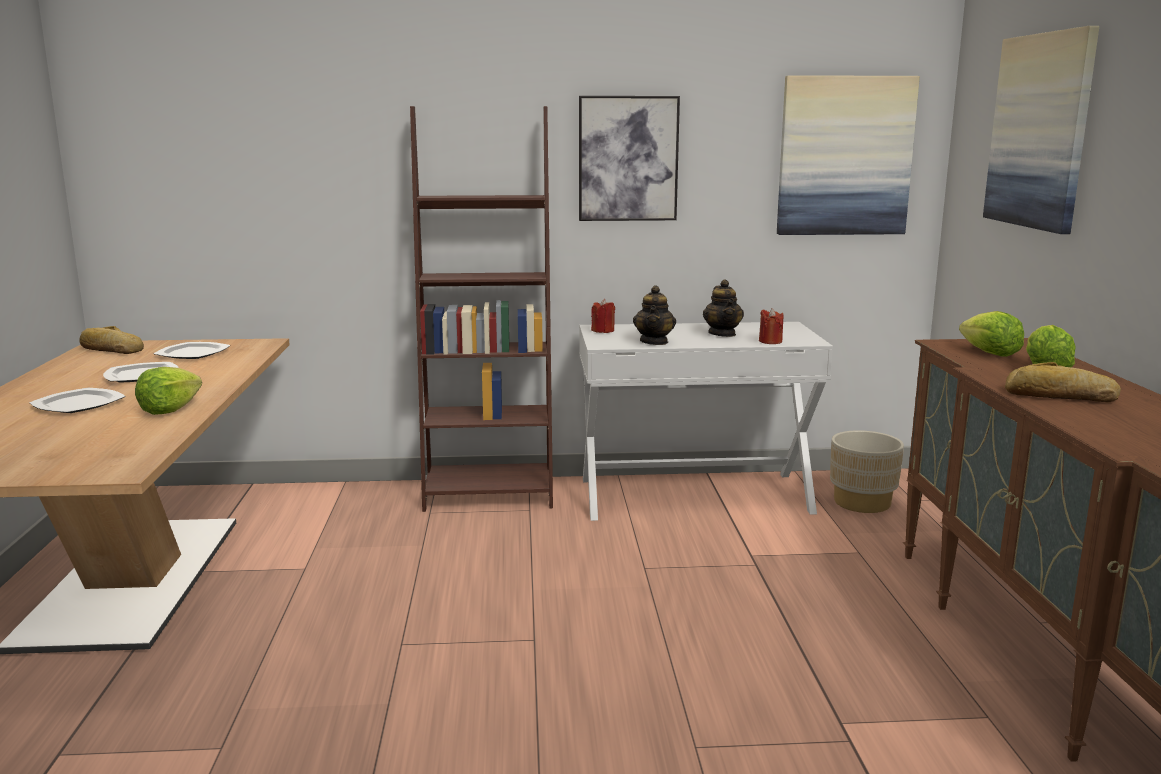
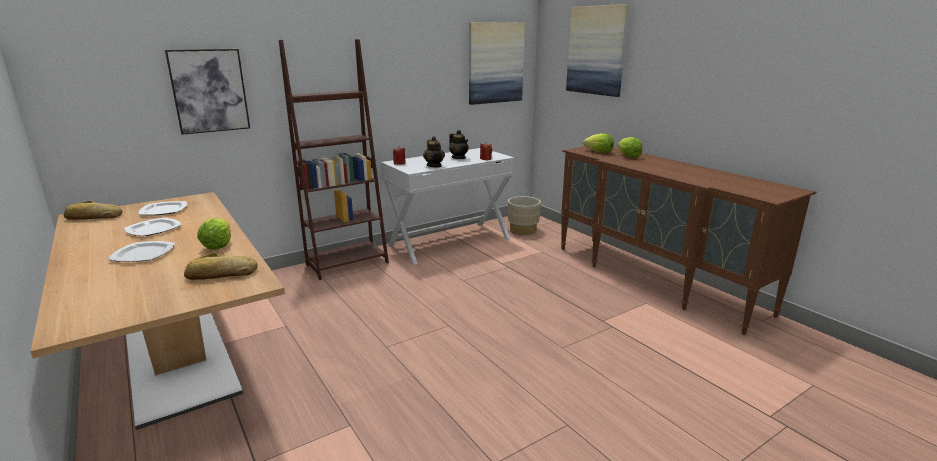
camera: 30 degrees left, 5 degrees up
picture [579,96,680,221] -> picture moved to [165,49,250,135]
bread [1005,362,1121,402] -> bread moved to [184,253,258,280]

